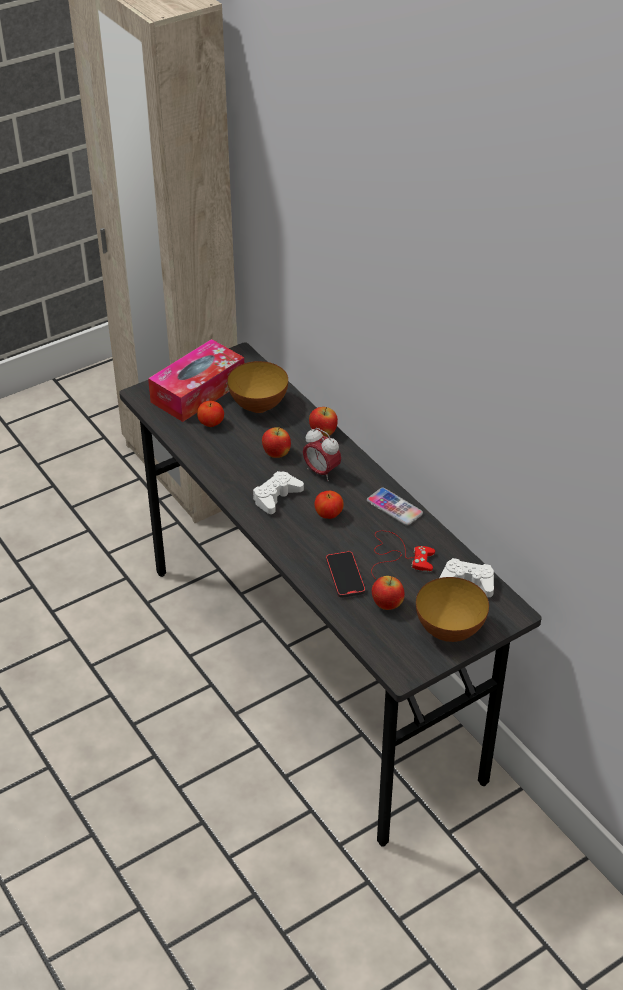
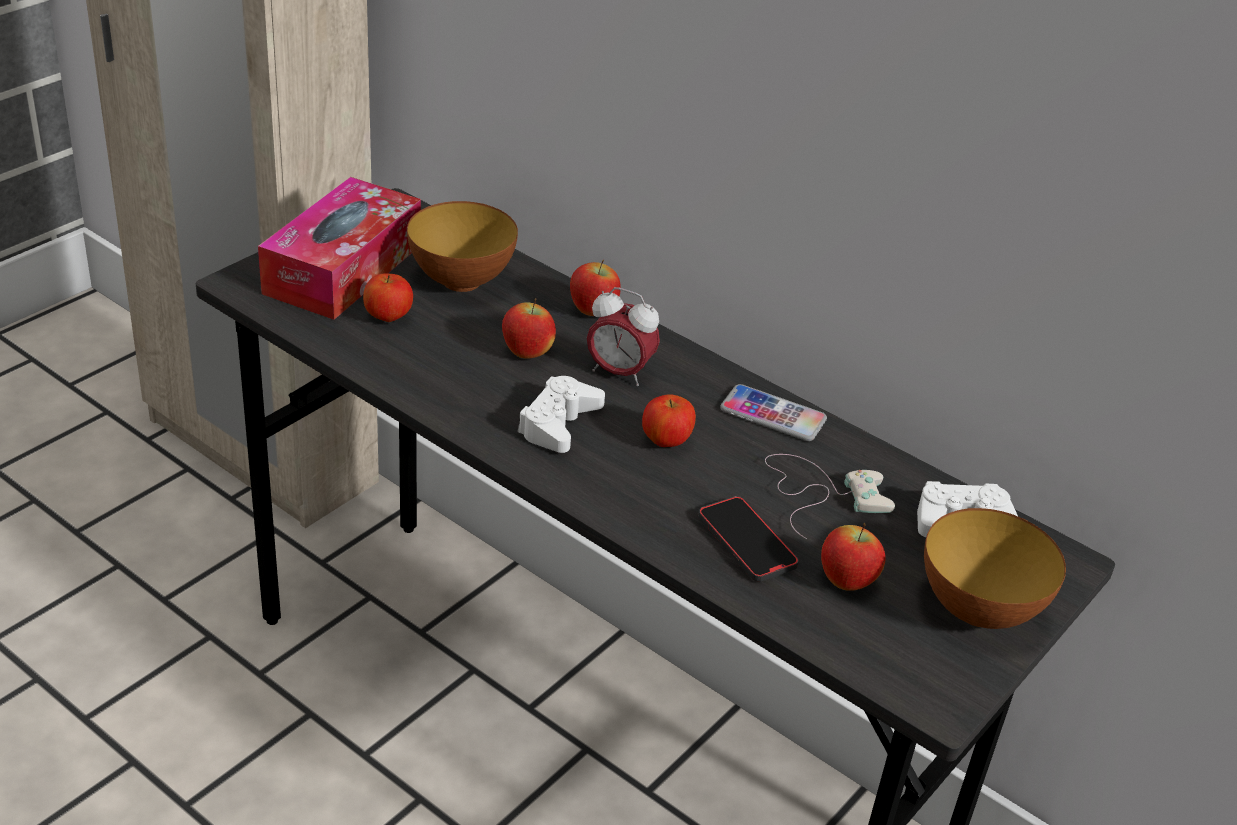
camera: 20 degrees left, 5 degrees down
red game controller [371,531,435,579] -> white game controller [765,454,895,539]

